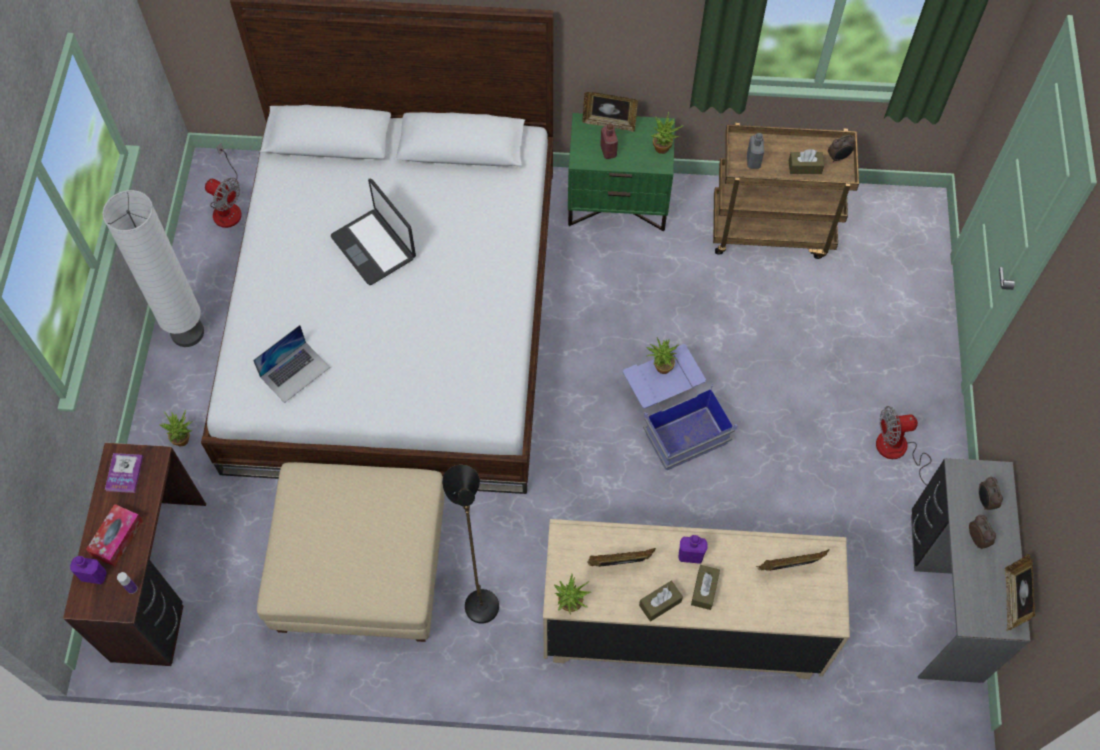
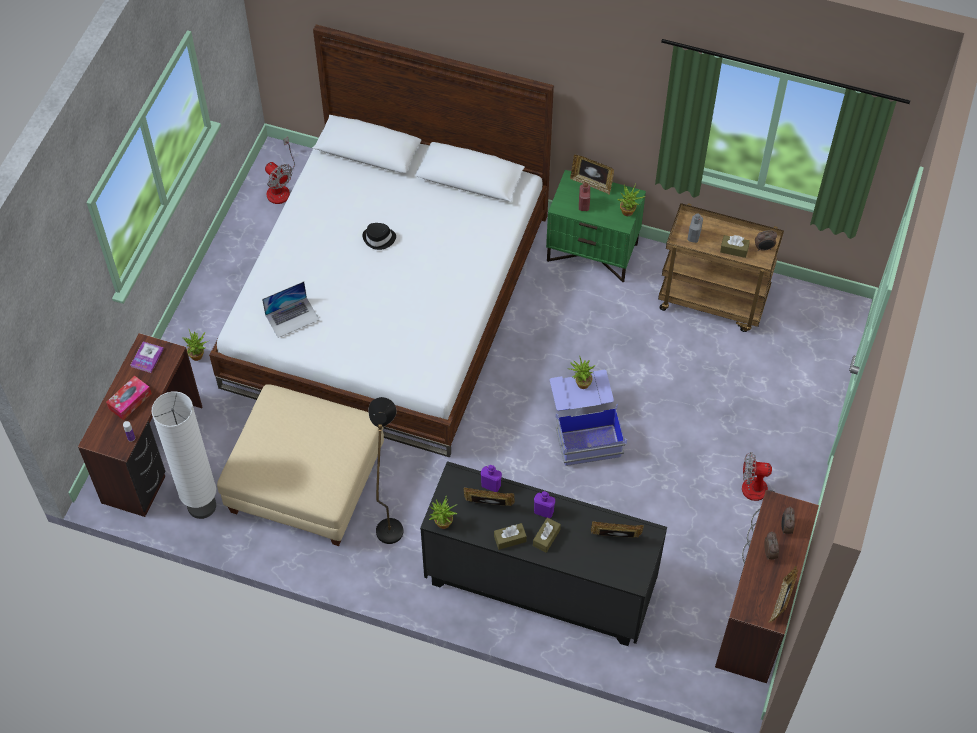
camera: 15 degrees right, 5 degrees down
purple bottle [70,556,107,584] -> purple bottle moved to [481,465,502,492]
white floor lamp [102,190,204,347] -> white floor lamp moved to [152,391,216,519]
laptop [331,178,416,285] -> black hat [362,223,396,250]
beige dresser [543,519,850,679] -> black dresser [420,461,667,646]
grey desk [911,458,1031,683] -> brown desk [715,490,819,683]

